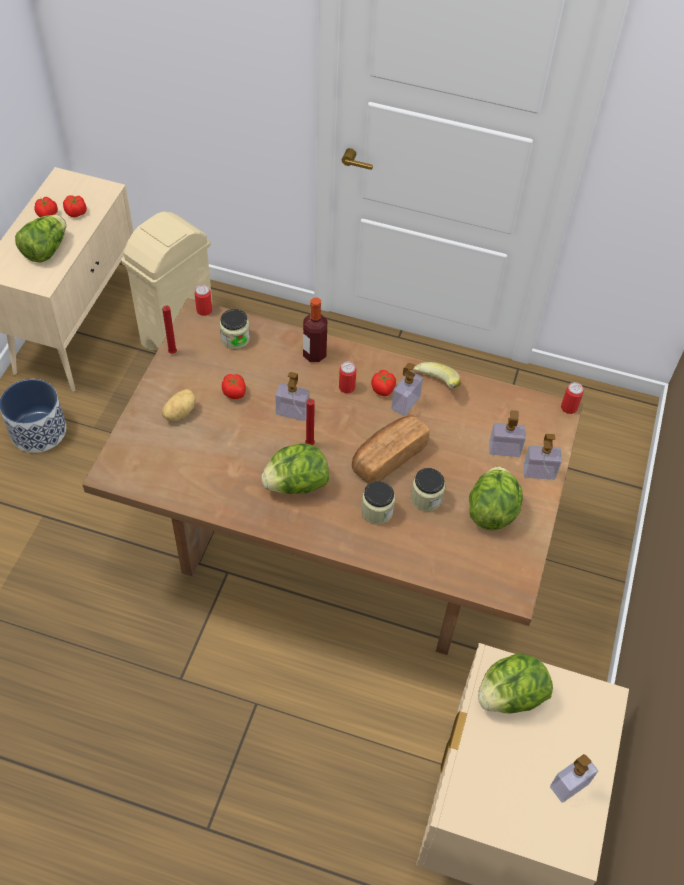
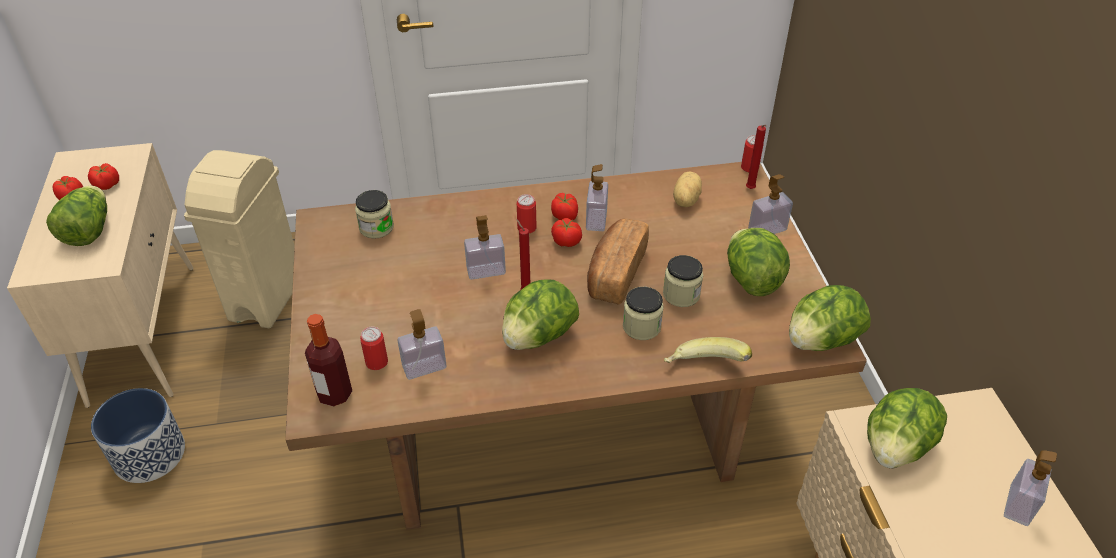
camera: 25 degrees left, 10 degrees down
red candle [162,306,177,354] -> red candle moved to [746,125,767,189]
potato [162,389,196,421] -> potato moved to [673,171,702,207]
can [195,284,212,316] -> can moved to [360,327,388,370]
tomato [222,374,246,399] -> tomato moved to [551,218,582,247]
bottle [303,297,327,362] -> bottle moved to [305,314,352,407]
banana [412,362,461,389] -> banana moved to [664,337,752,363]
soap dispenser [489,410,526,457] -> soap dispenser moved to [397,309,446,380]
none -> lettuce [789,285,871,351]

